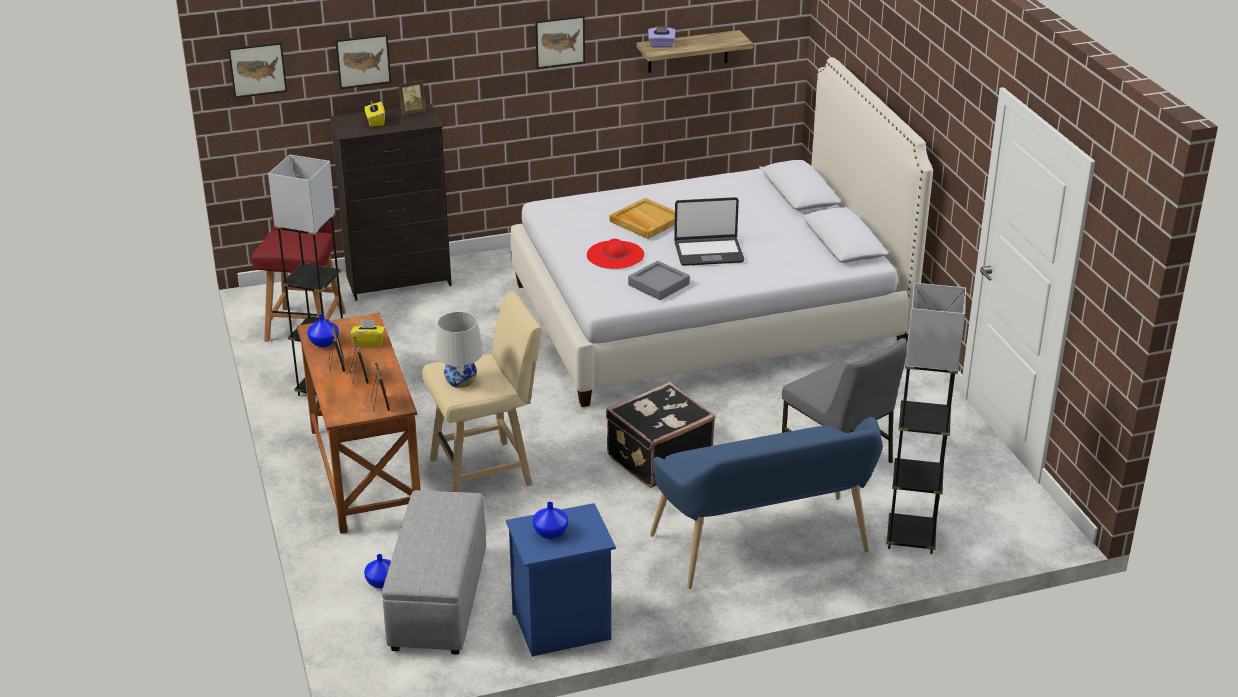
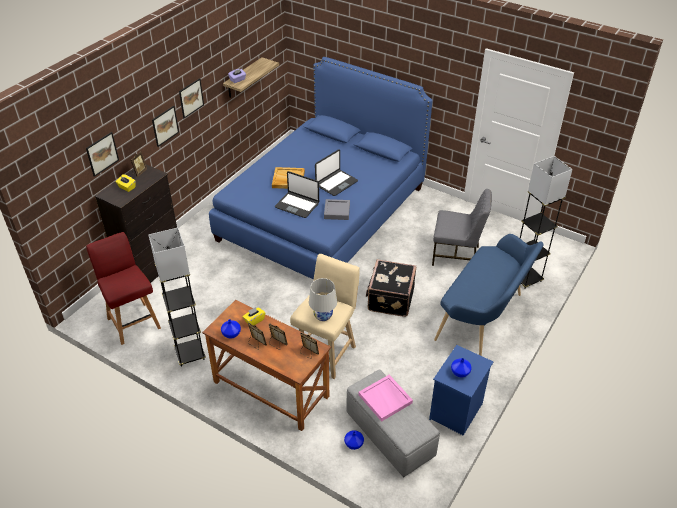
camera: 40 degrees left, 10 degrees up
picture [228,42,287,98] -> picture moved to [152,106,179,147]
white bed [511,57,933,407] -> blue bed [209,57,433,280]
red hat [587,239,644,269] -> laptop [275,171,319,218]
none -> pink tray [359,375,413,422]

